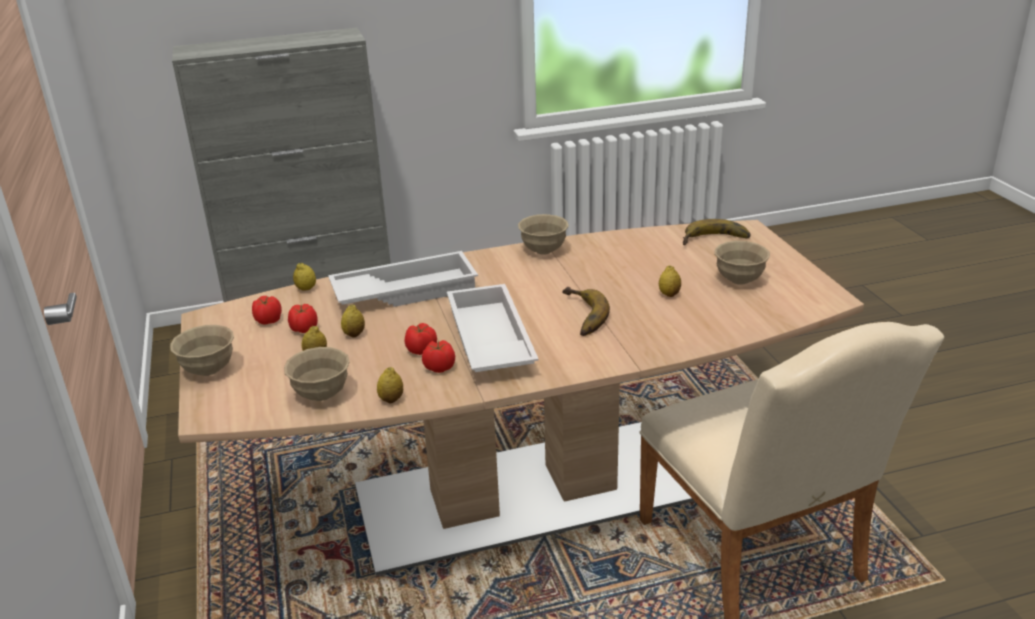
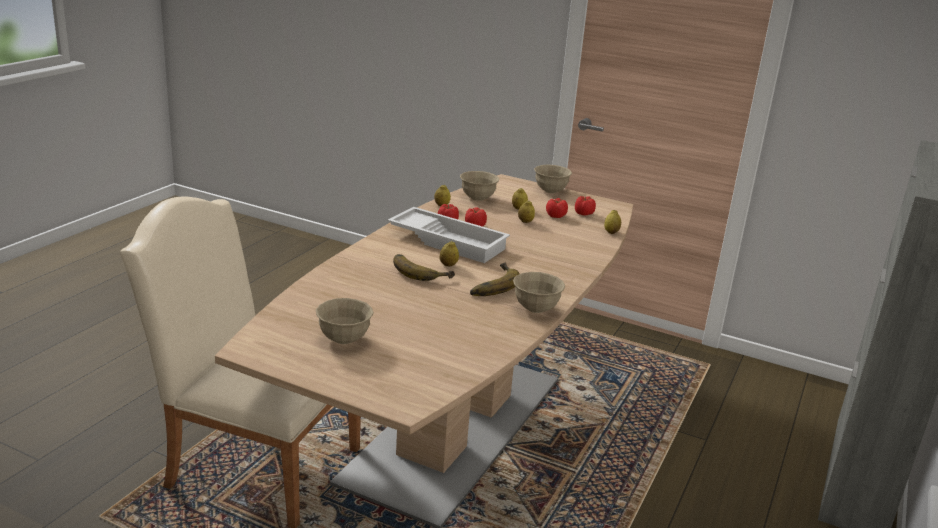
camera: 130 degrees right, 5 degrees down
white tray [328,251,478,307] -> none
lemon [659,266,681,297] -> lemon moved to [440,241,459,266]
banana [682,219,751,245] -> banana moved to [470,263,520,296]

